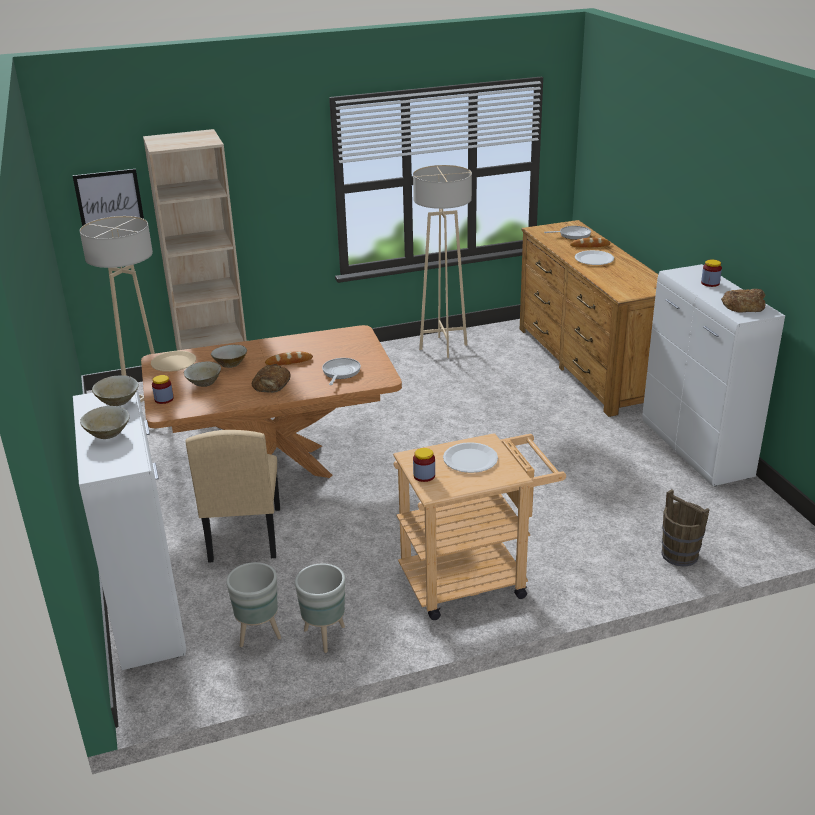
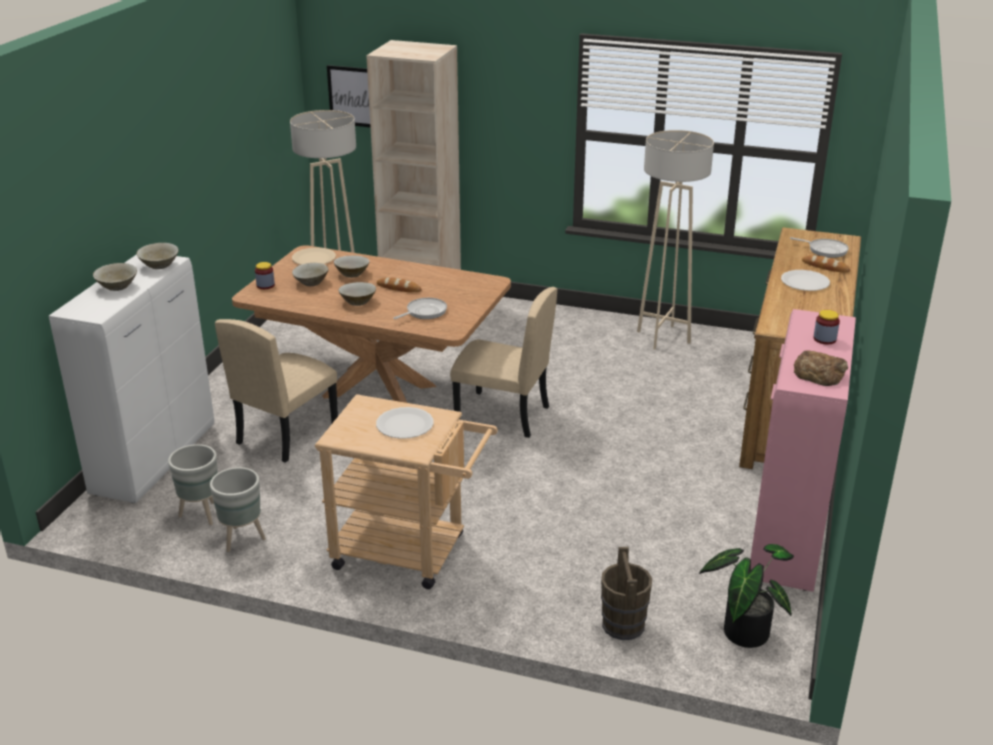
camera: 35 degrees right, 0 degrees up
bread [252,364,291,393] -> beige bowl [338,282,376,306]
jar [413,448,435,482] -> none
white cabinet [642,264,785,486] -> pink cabinet [751,309,856,592]
none -> beige chair [450,287,557,438]
none -> potted plant [699,544,794,648]

